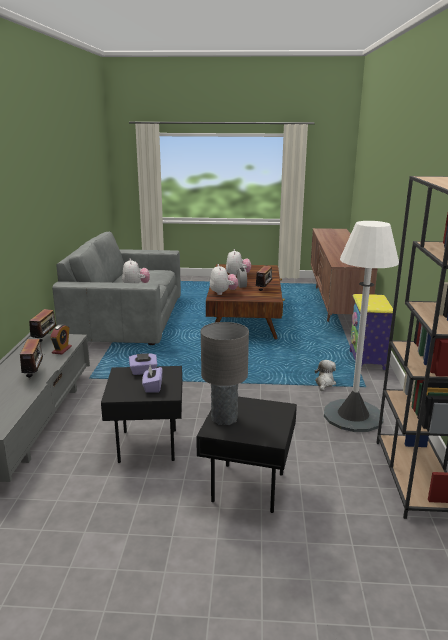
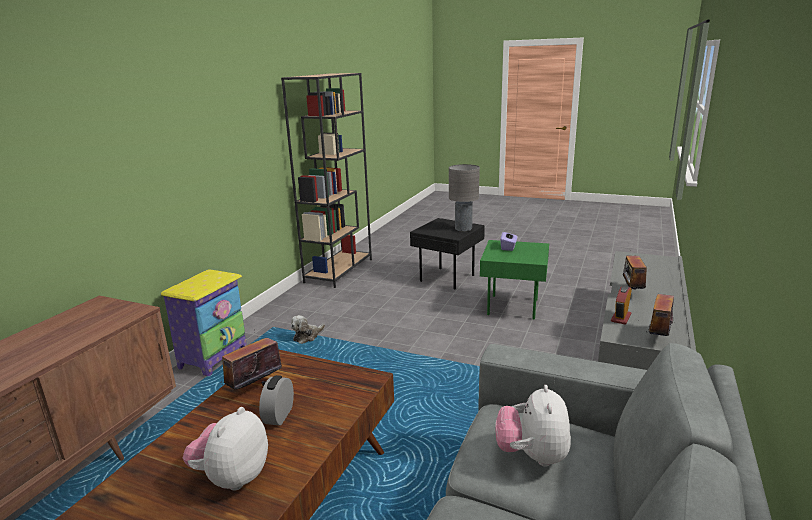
camera: 160 degrees left, 0 degrees up
black side table [101,366,182,463] -> green side table [480,240,549,320]
purple tissue box [129,353,157,375] -> none
plush toy [210,264,238,295] -> none
white floor lamp [324,221,399,432] -> none

